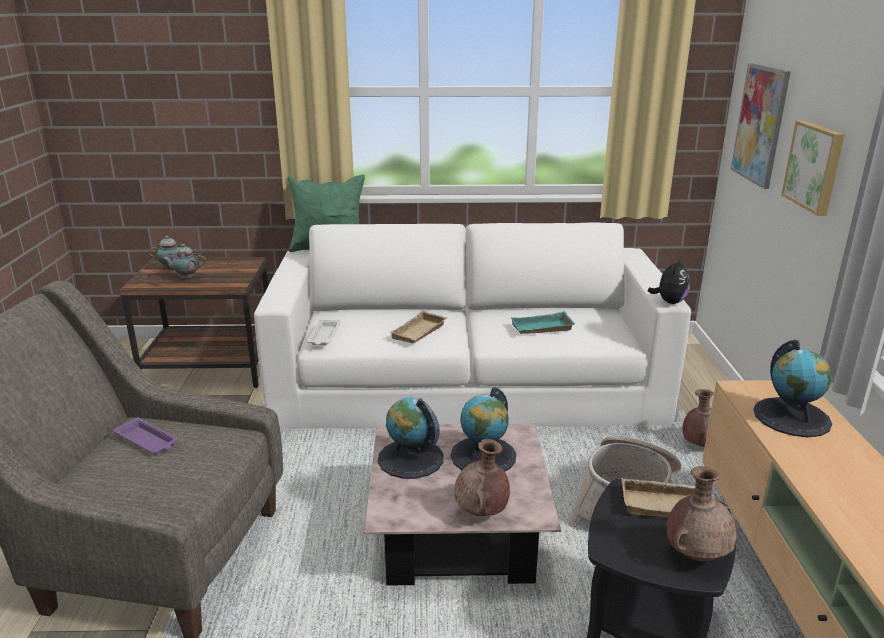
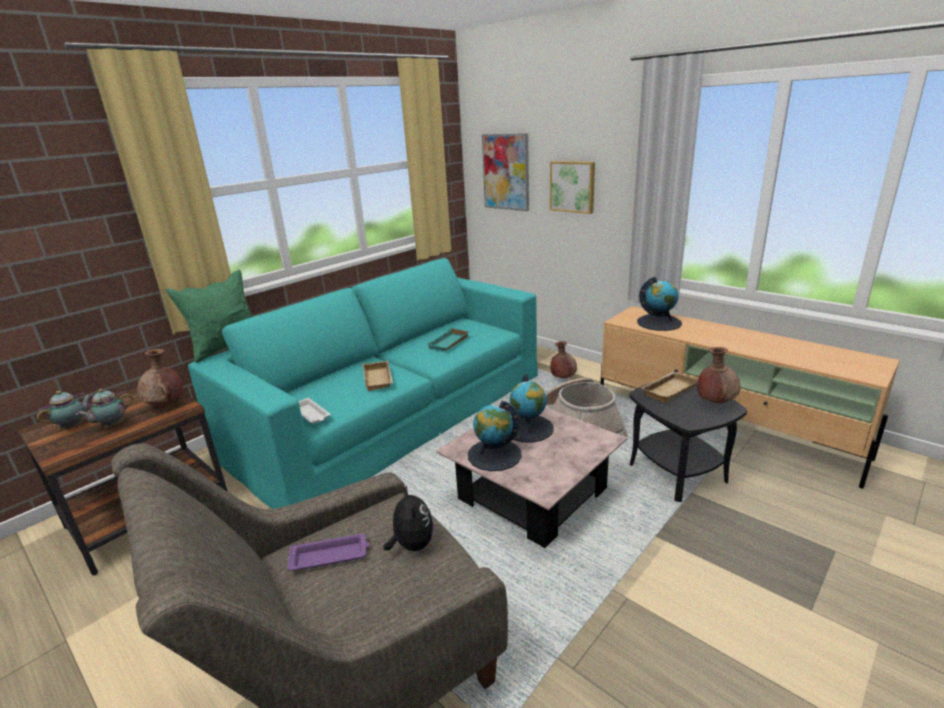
camera: 45 degrees left, 0 degrees up
white sofa [254,223,691,429] -> turquoise sofa [188,258,538,509]
brown vase [454,439,510,516] -> brown vase moved to [137,349,183,408]
plush toy [648,258,690,304] -> plush toy moved to [384,485,434,551]

